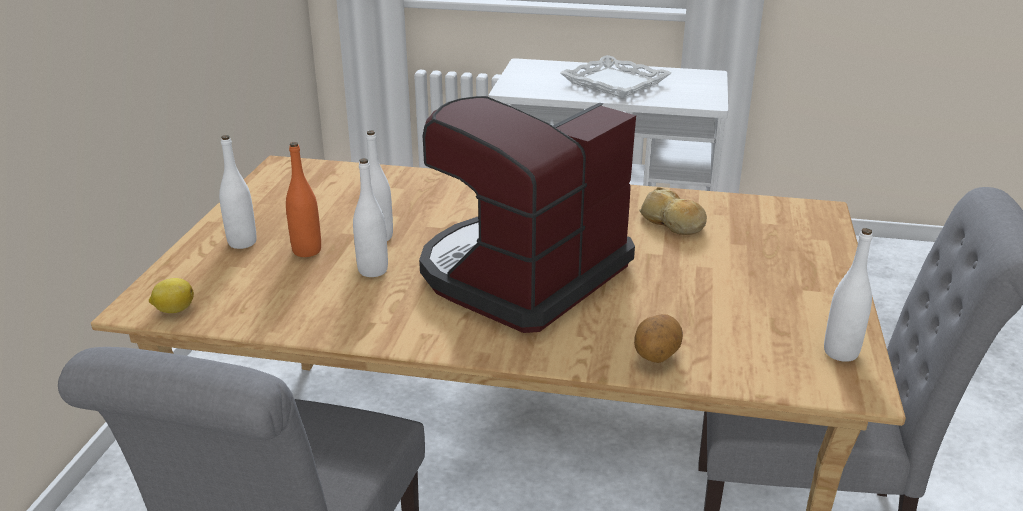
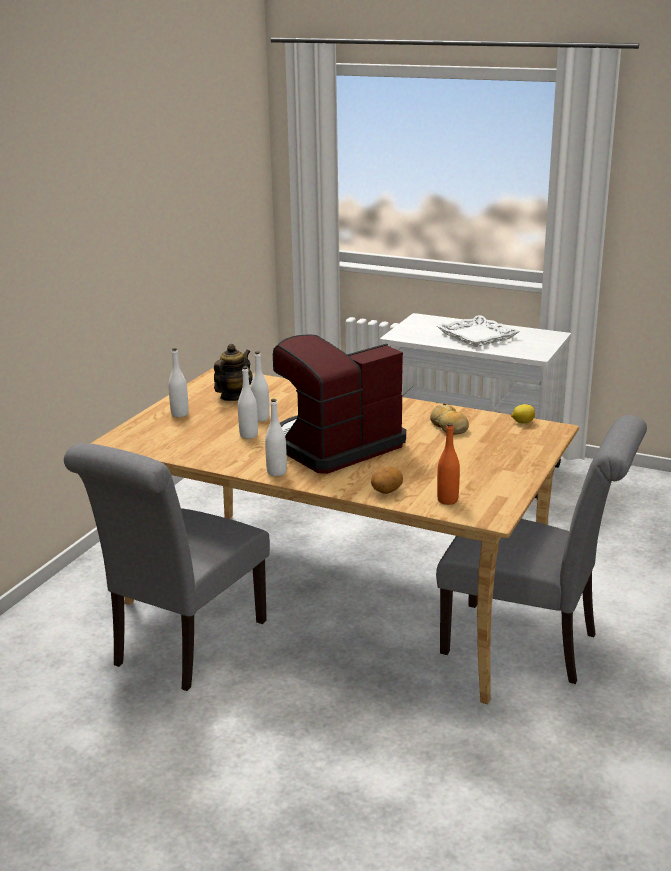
camera: 15 degrees right, 5 degrees down
lemon [149,278,194,313] -> lemon moved to [511,404,535,424]
orange bottle [286,142,321,257] -> orange bottle moved to [437,423,460,505]
white bottle [824,228,873,362] -> white bottle moved to [265,399,287,476]
none -> teapot [214,344,253,401]

